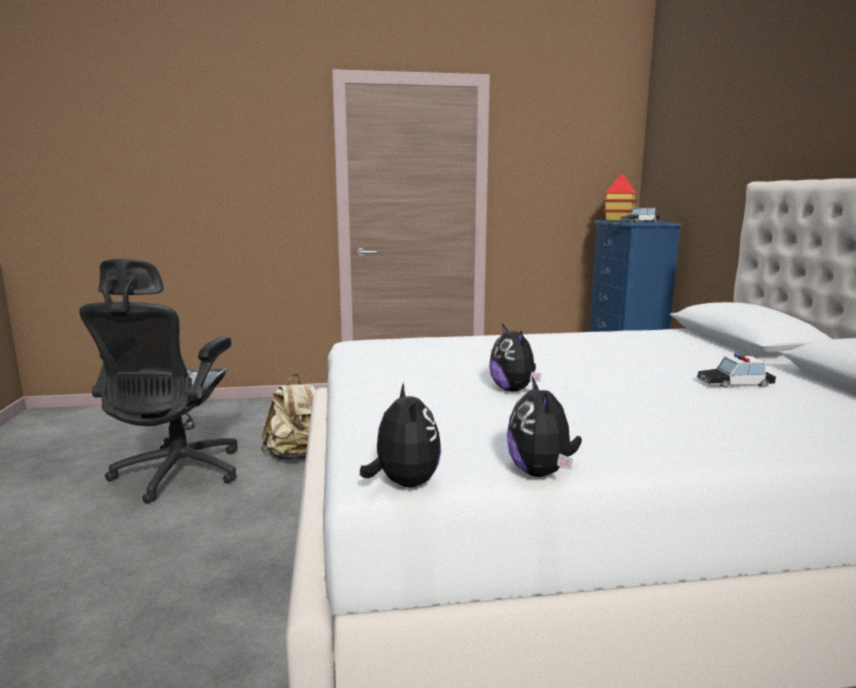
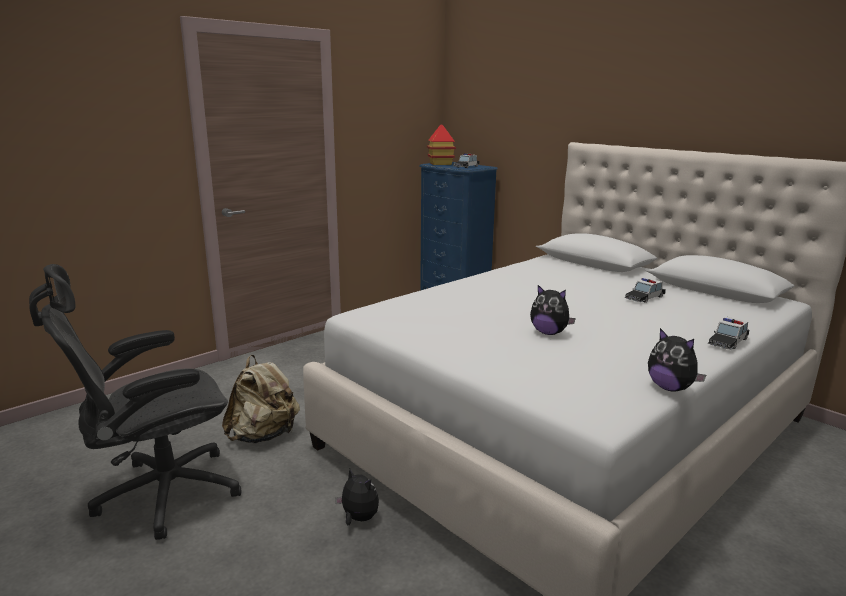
camera: 35 degrees left, 5 degrees up
office chair [79,259,238,504] -> office chair turned 90 degrees clockwise [29,264,241,540]
plush toy [360,383,441,487] -> plush toy moved to [335,469,379,526]
none -> toy car [708,317,749,350]

